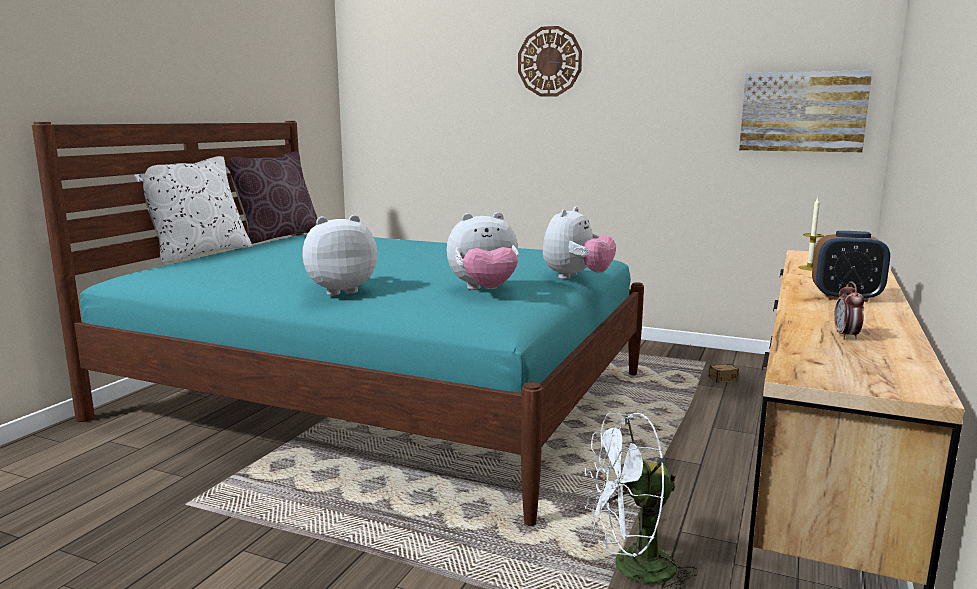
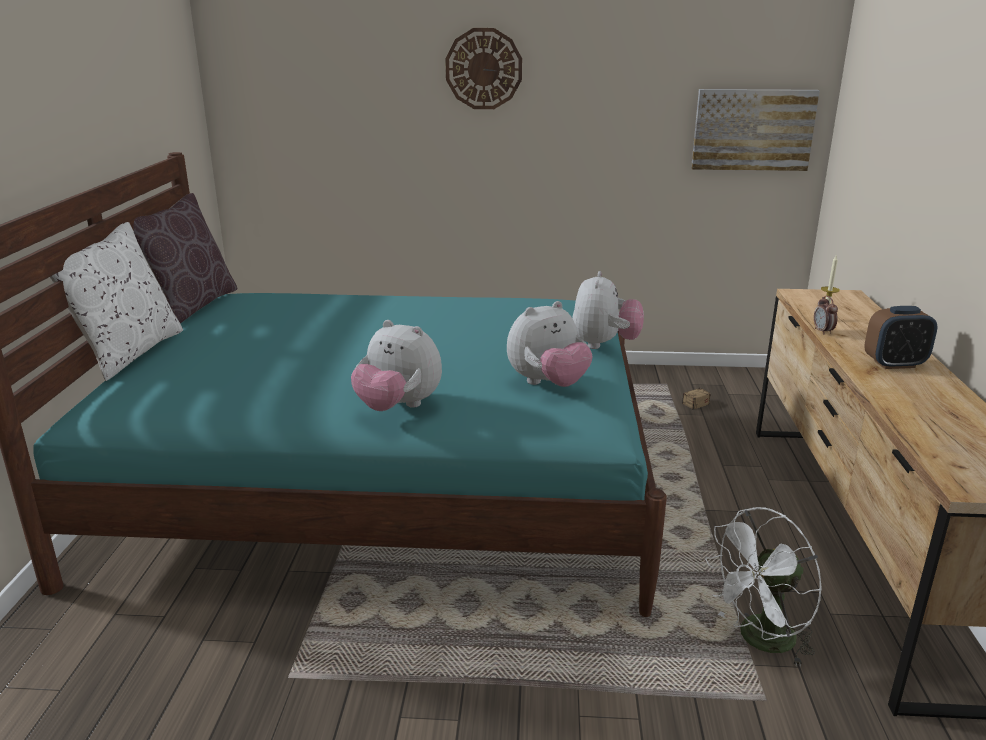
camera: 20 degrees left, 10 degrees up
plush toy [302,215,377,295] -> plush toy turned 105 degrees counterclockwise [351,320,442,411]
alarm clock [834,281,864,340] -> alarm clock moved to [814,296,838,335]

